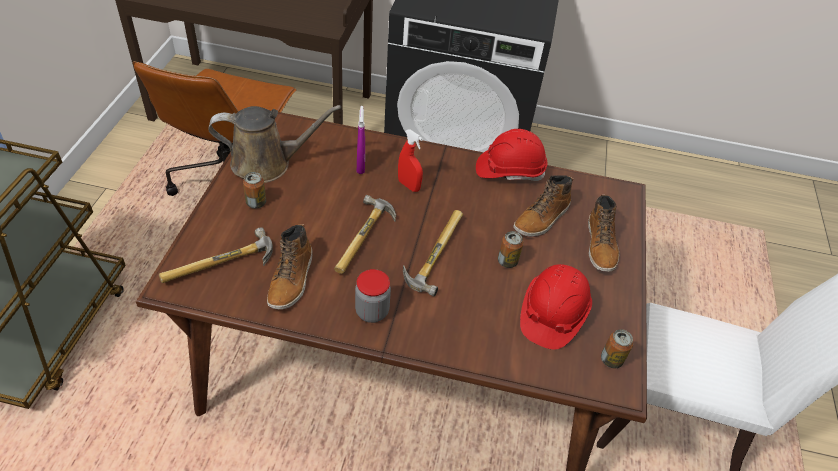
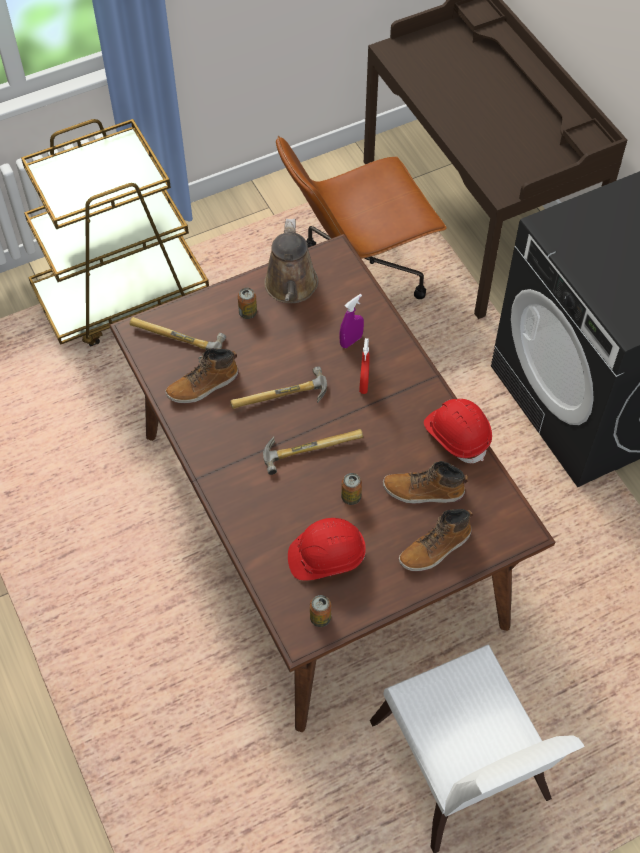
camera: 55 degrees right, 10 degrees up
brown watering can [208,105,341,183] -> brown watering can turned 45 degrees clockwise [264,219,318,303]
jar [355,269,391,323] -> none

